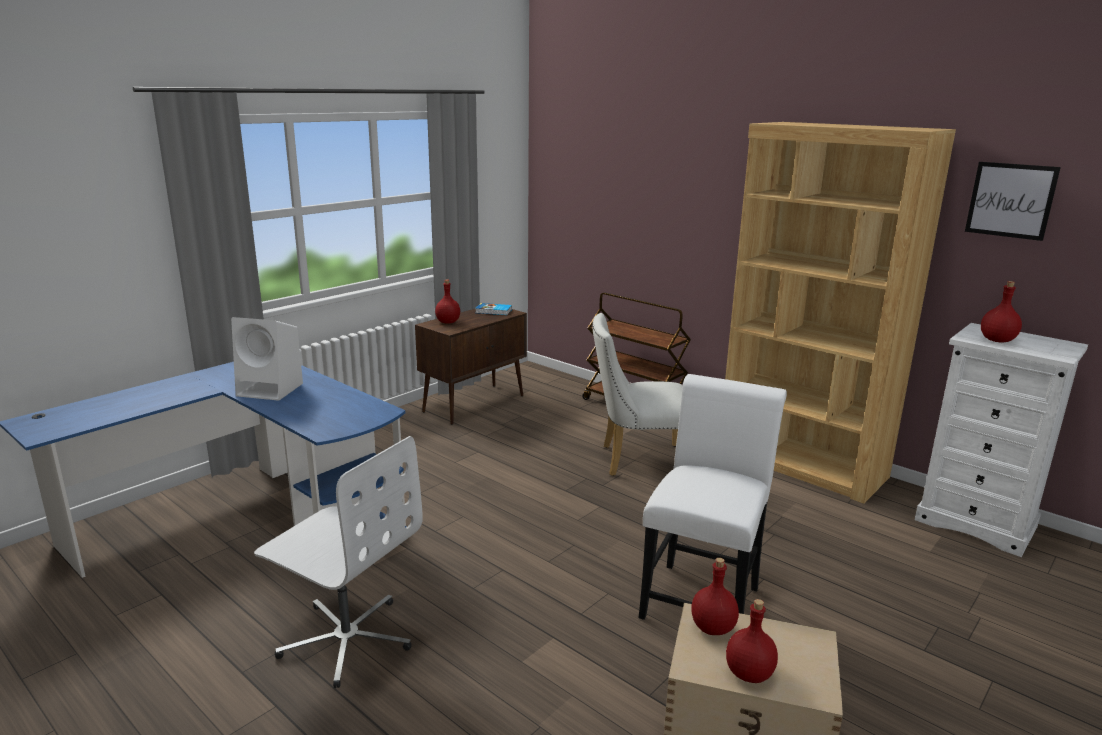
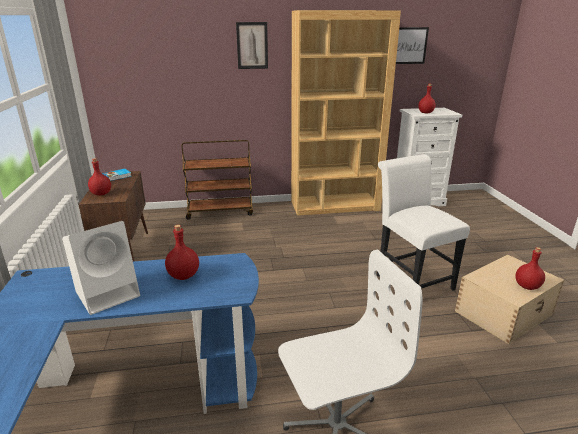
camera: 50 degrees left, 5 degrees up
white chair [592,313,682,476] -> none
red bottle [691,558,739,635] -> red bottle moved to [165,225,199,280]
none -> picture [236,22,268,69]

